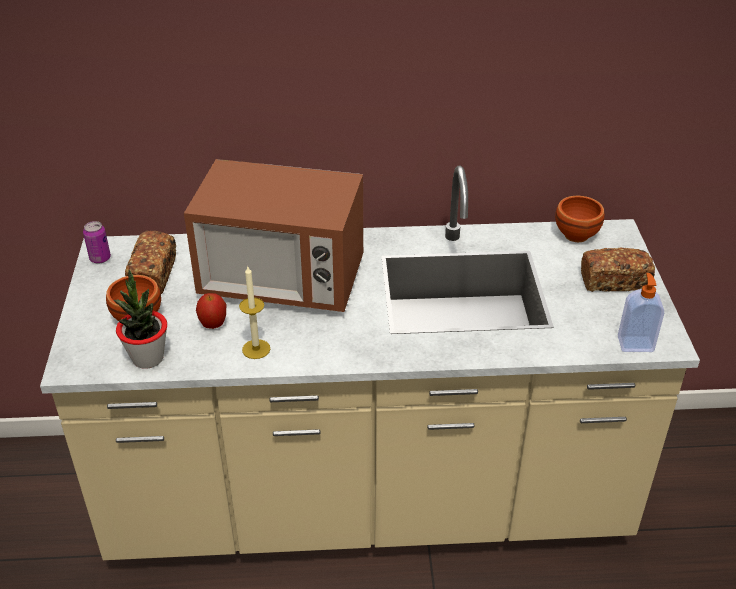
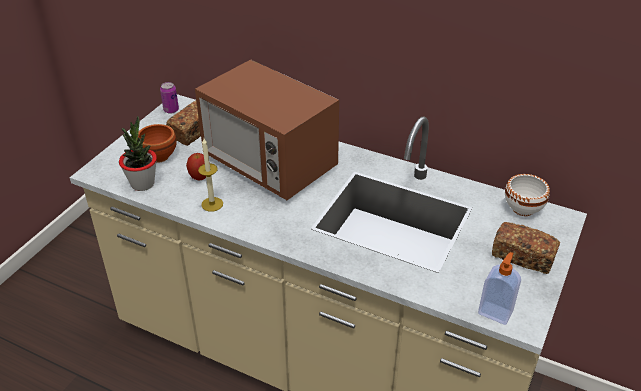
camera: 30 degrees right, 0 degrees up
brown bowl [555,196,605,242] -> white bowl [505,174,550,216]

